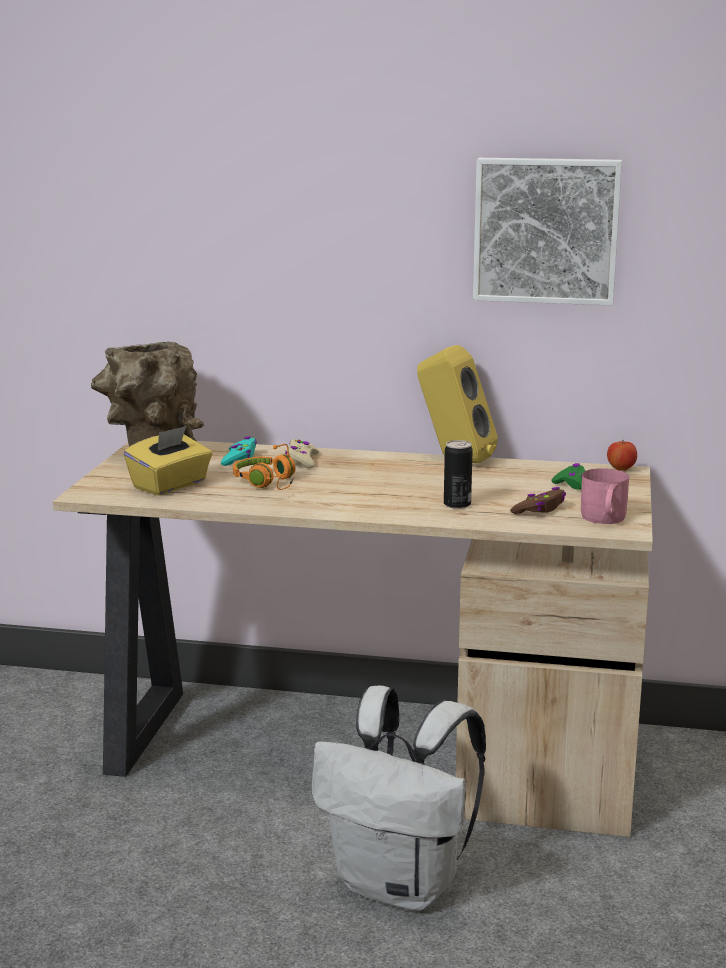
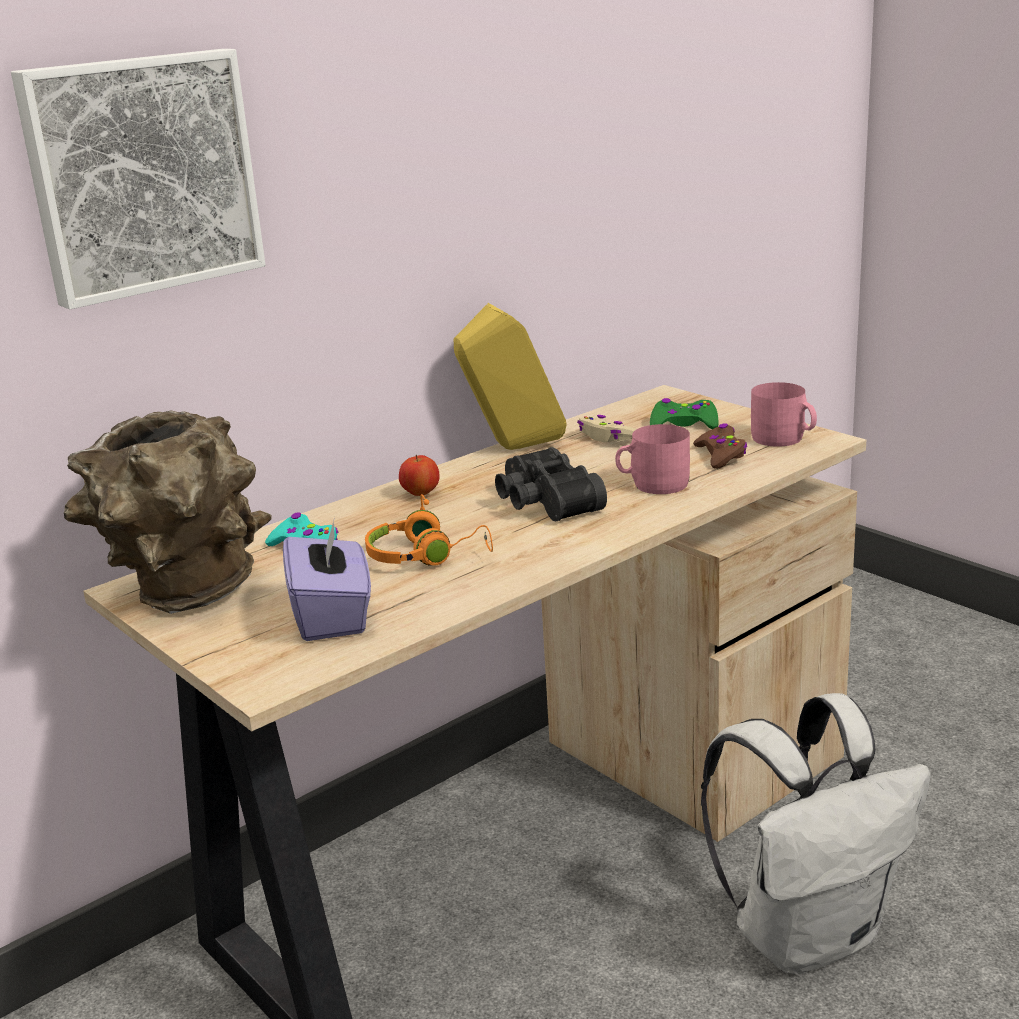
camera: 50 degrees left, 5 degrees up
yellow tissue box [124,426,212,495] -> purple tissue box [283,517,371,641]
beige game controller [285,439,319,468] -> beige game controller moved to [577,415,637,442]
can [444,440,473,509] -> pink mug [615,424,690,494]
picture [473,158,622,305] -> picture moved to [11,49,266,309]
apple [607,441,637,471] -> apple moved to [399,455,439,496]
none -> black binoculars [495,447,607,521]

